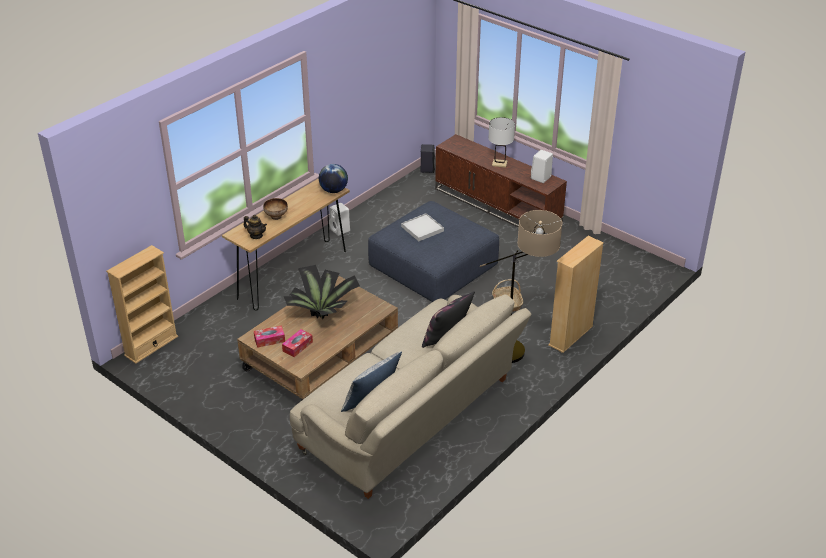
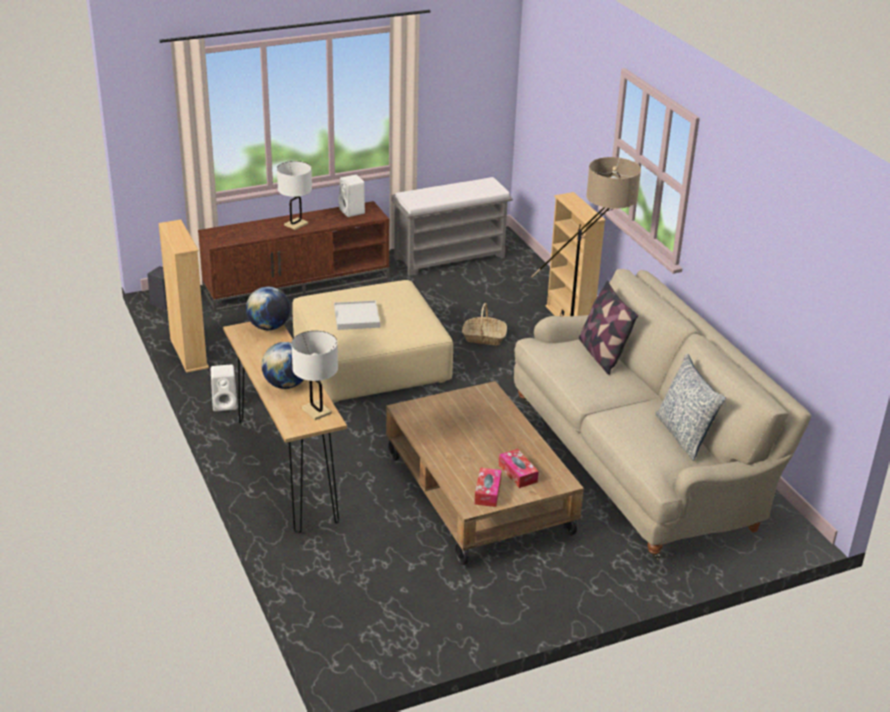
camera: 65 degrees left, 5 degrees down
beige bookcase [106,245,178,364] -> beige bookcase moved to [158,220,209,373]
teapot [244,215,267,239] -> white table lamp [291,331,338,420]
bowl [263,198,288,220] -> globe [261,342,304,389]
potted plant [284,265,360,319] -> none
blue ottoman [368,201,499,302] -> beige ottoman [292,280,453,403]
none -> grey bench [391,177,513,276]

